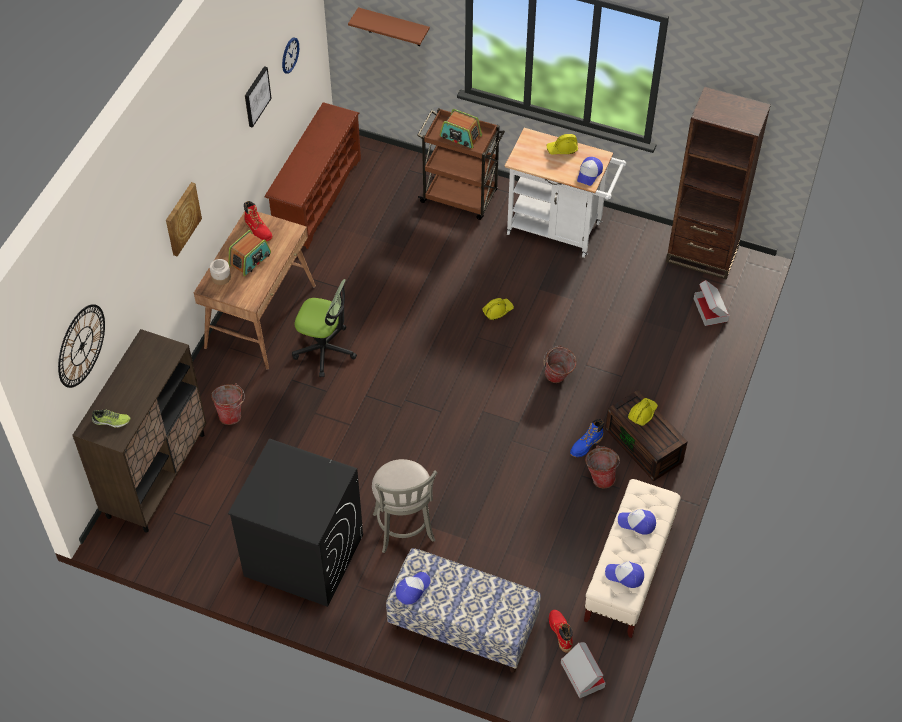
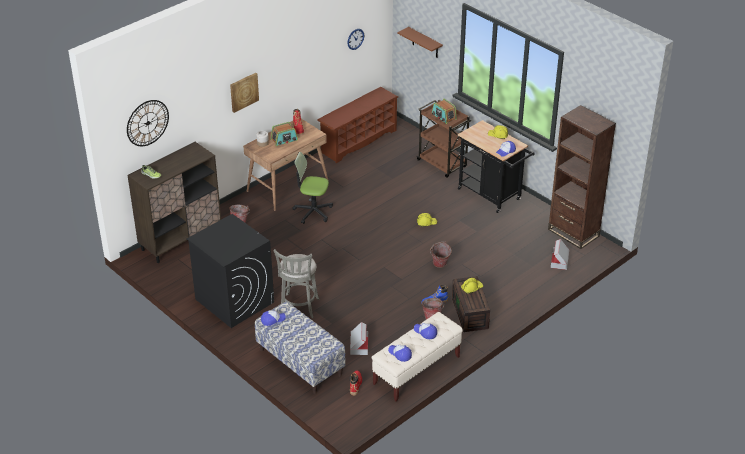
camera: 25 degrees right, 15 degrees down
picture [245,66,272,128] -> none
office chair [292,279,357,377] -> office chair turned 150 degrees clockwise [292,152,333,224]
white cart [505,128,626,258] -> black cart [458,120,534,213]
cardboard box [561,642,605,698] -> cardboard box moved to [350,322,368,355]

